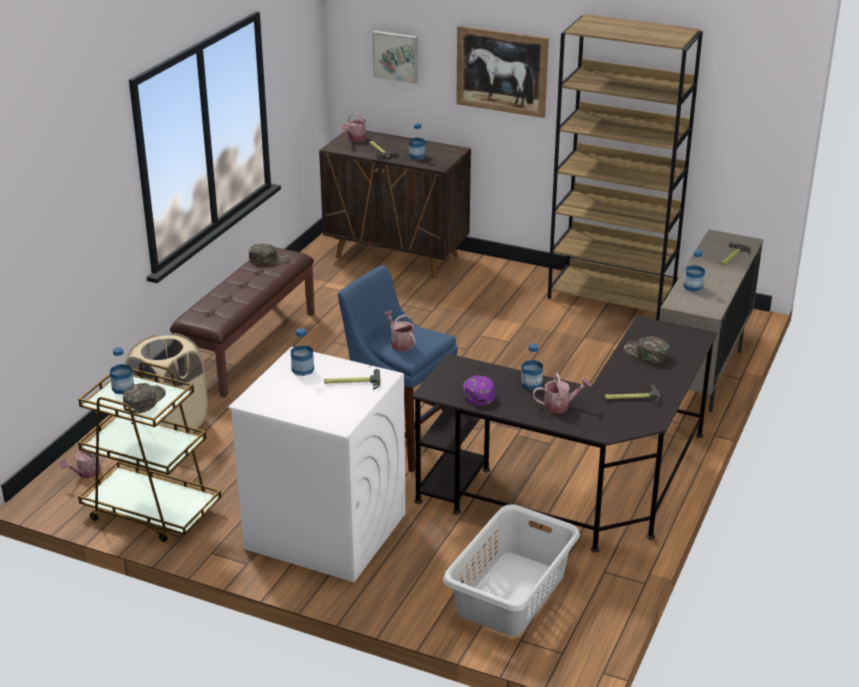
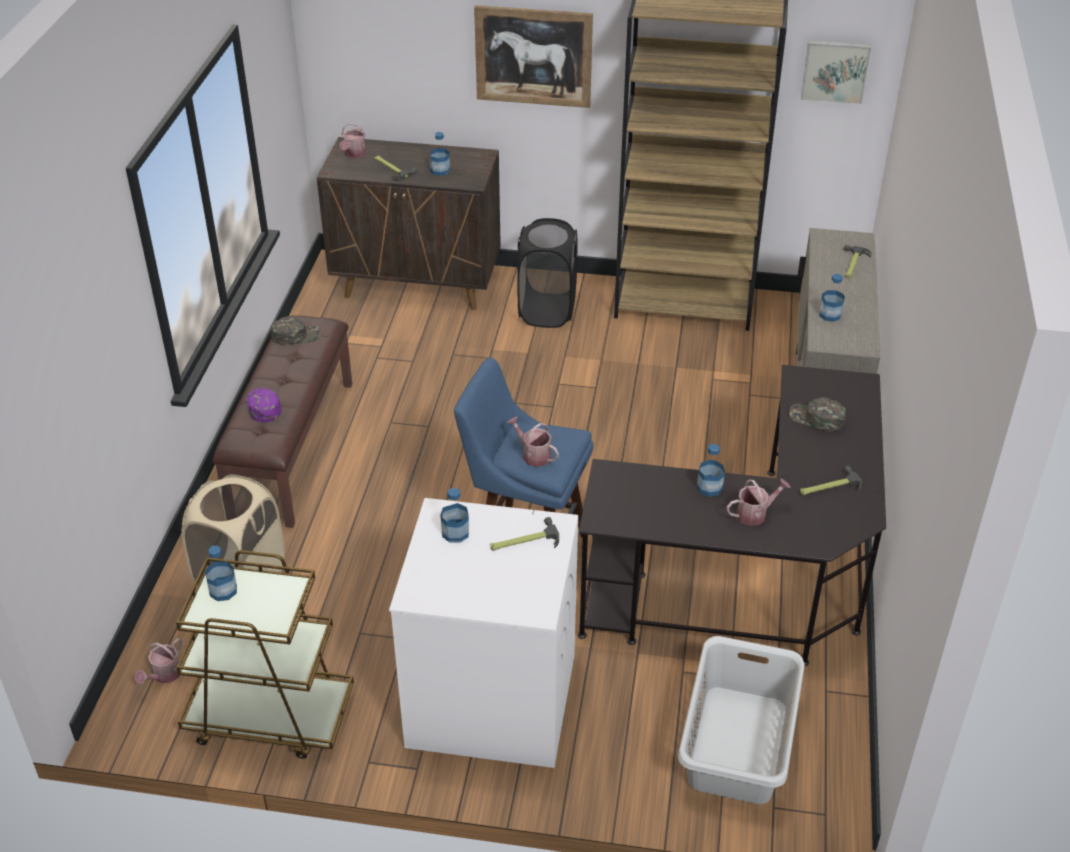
camera: 15 degrees left, 10 degrees up
green cap [123,383,166,414] -> none
picture [372,31,418,84] -> picture moved to [801,40,871,104]
purple cap [463,375,495,405] -> purple cap moved to [246,388,281,422]
none -> black laundry basket [517,218,578,328]

